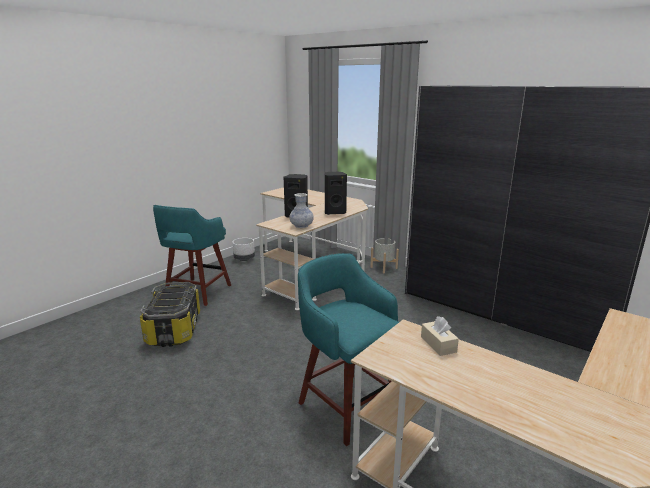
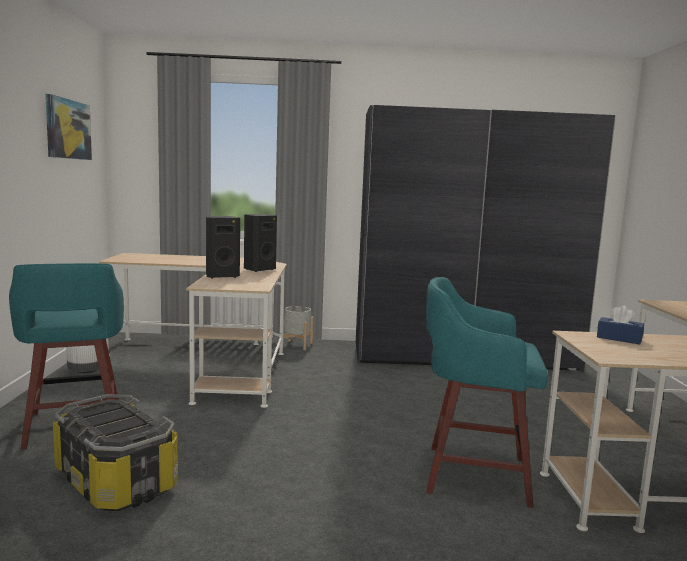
camera: 40 degrees left, 10 degrees down
vase [289,193,314,228] -> none
beige tissue box [421,316,459,356] -> blue tissue box [597,305,644,344]
none -> picture [45,94,92,160]

